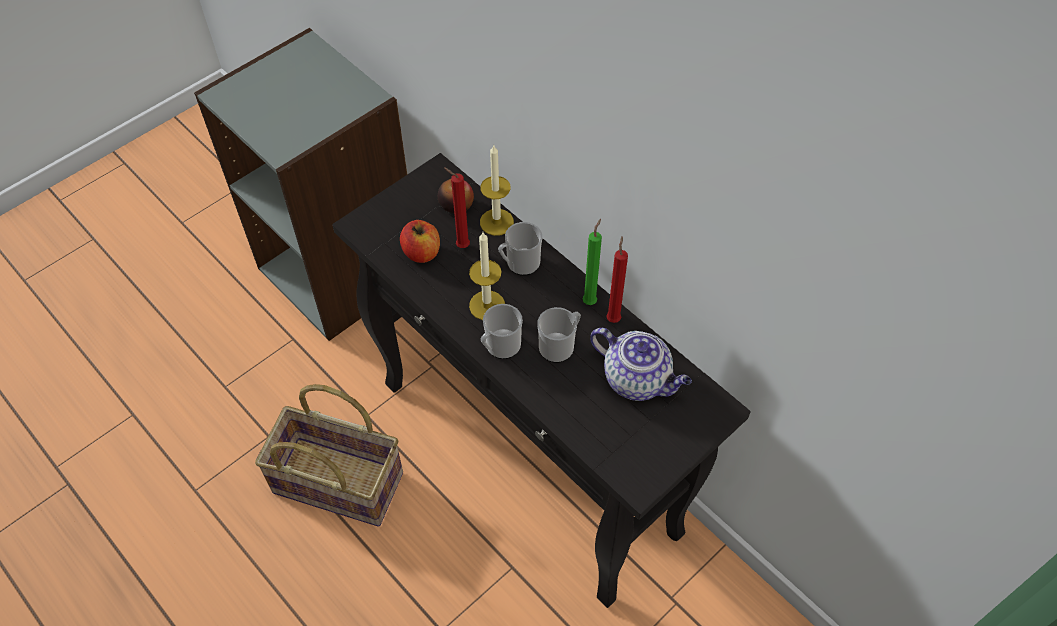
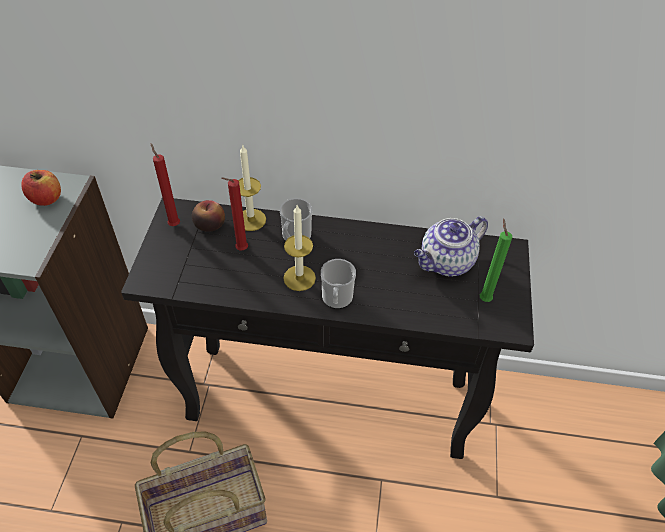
camera: 40 degrees left, 5 degrees down
apple [400,220,440,263] -> apple moved to [21,170,61,206]
mug [537,307,581,363] -> none
green candle [583,219,602,305] -> green candle moved to [480,218,513,302]
teapot [590,328,692,401] -> teapot turned 150 degrees clockwise [414,216,488,277]
red candle [606,236,628,323] -> red candle moved to [151,143,180,226]

